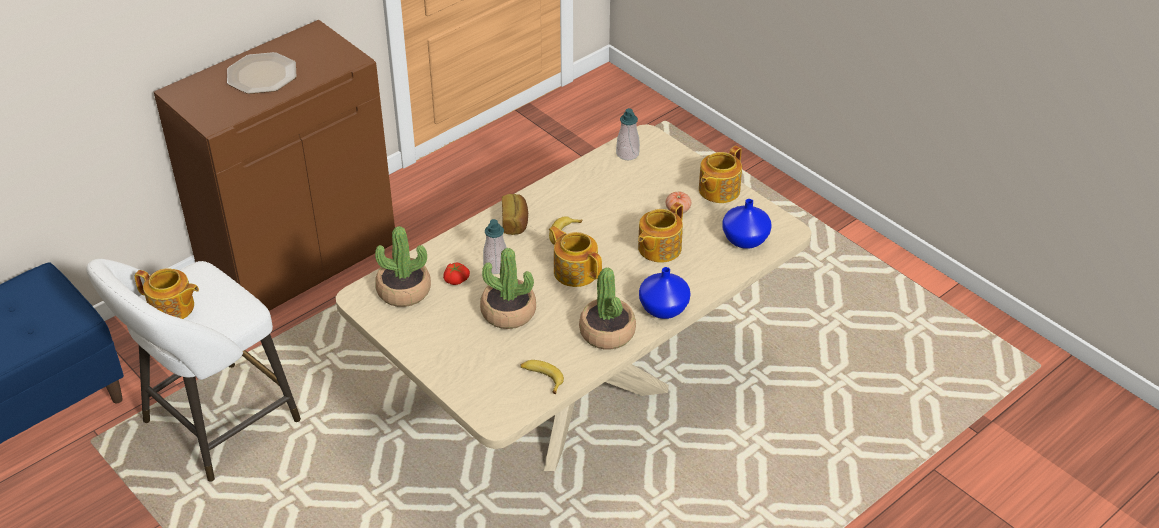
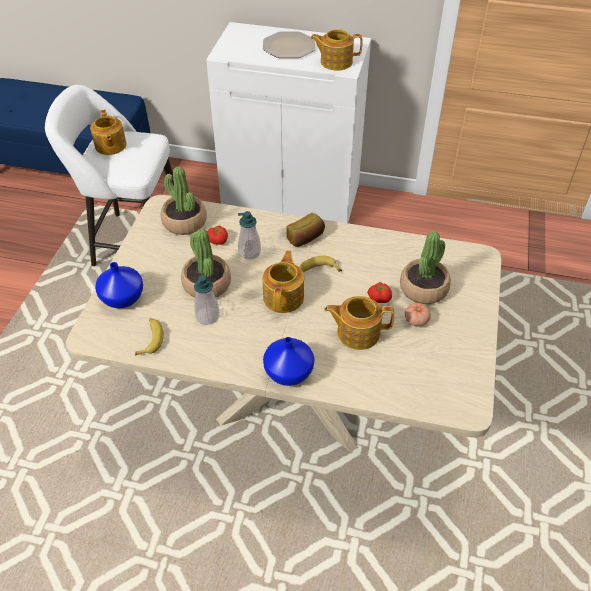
camera: 55 degrees right, 5 degrees up
brown cabinet [154,20,395,311] -> white cabinet [206,22,371,223]
potted plant [579,268,636,349] -> potted plant moved to [400,231,451,304]
soap dispenser [616,108,640,161] -> soap dispenser moved to [194,275,219,325]
teapot [699,146,742,203] -> teapot moved to [310,29,362,71]
blue vase [722,199,772,249] -> blue vase moved to [95,262,143,308]
none -> tomato [367,282,392,303]

